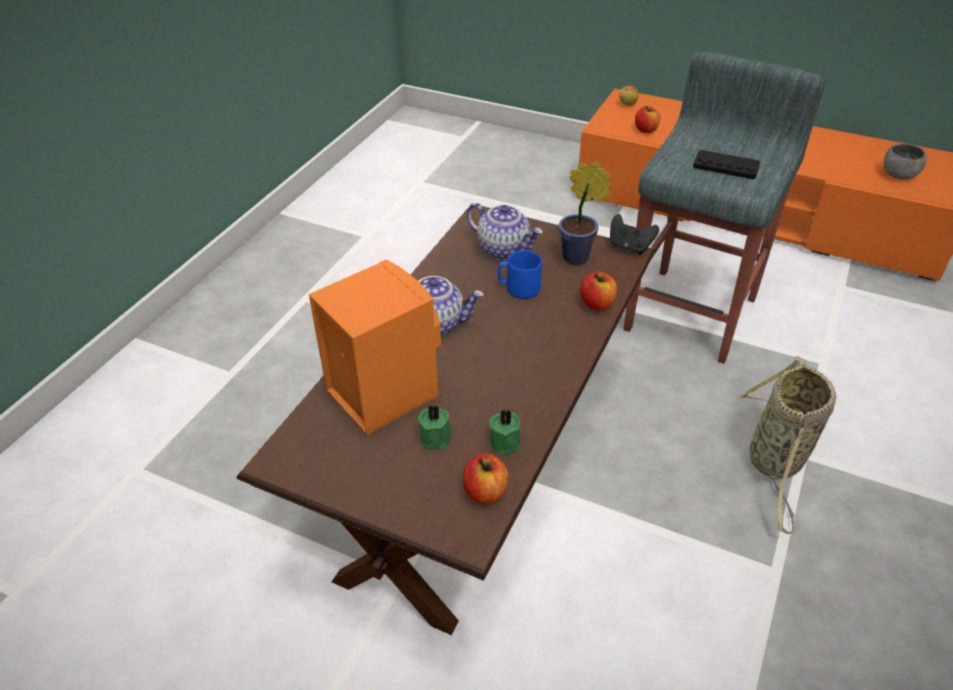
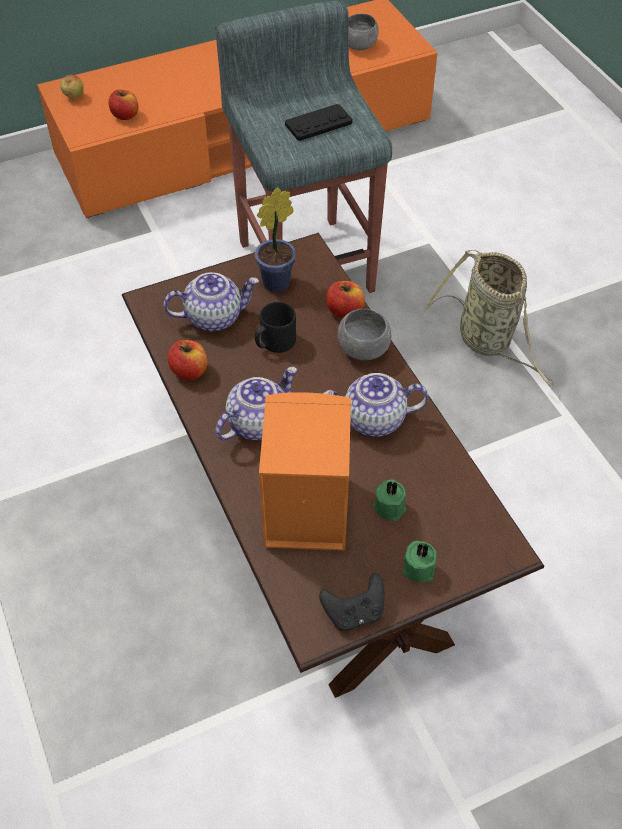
camera: 50 degrees left, 10 degrees up
apple [463,453,509,504] -> apple moved to [168,340,207,380]
green candle [489,409,521,455] -> green candle moved to [402,541,437,582]
blue mug [498,250,542,299] -> black mug [255,302,296,353]
black game controller [610,214,659,255] -> black game controller moved to [319,573,384,631]
none -> teapot [323,373,429,437]
none -> grey bowl [338,309,391,360]

